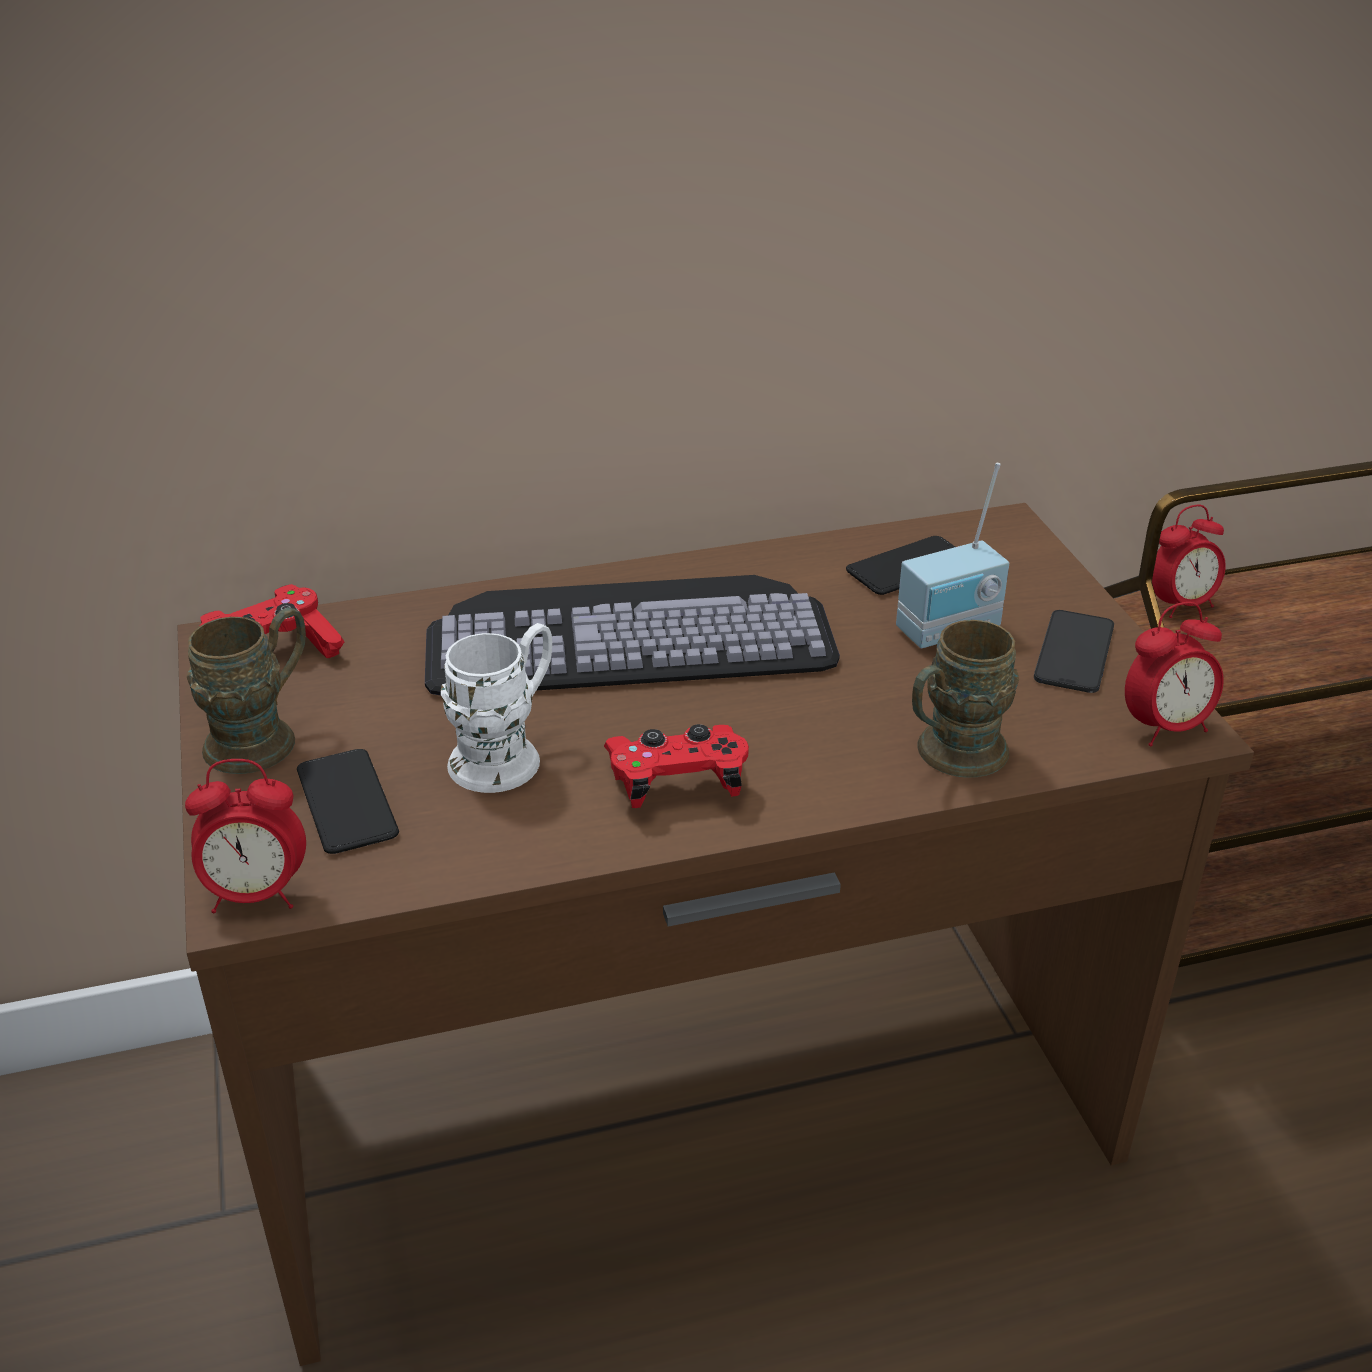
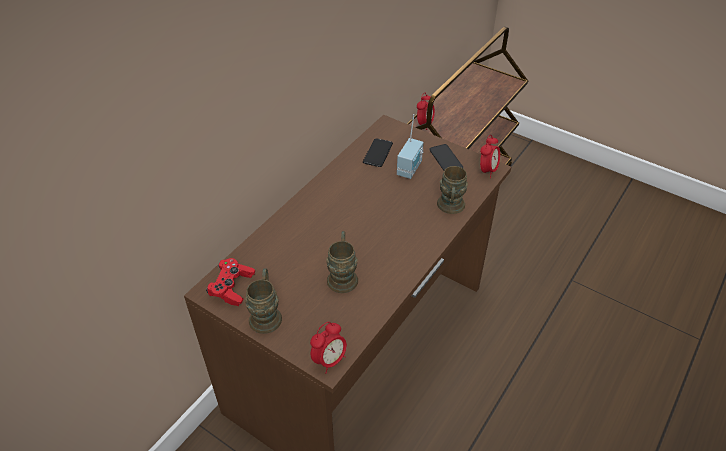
camera: 40 degrees left, 10 degrees up
phone [297,749,399,854] -> none
keyboard [425,575,840,696] -> none
white mug [441,623,552,793] -> brown mug [326,231,358,293]
red game controller [604,724,749,808] -> none

